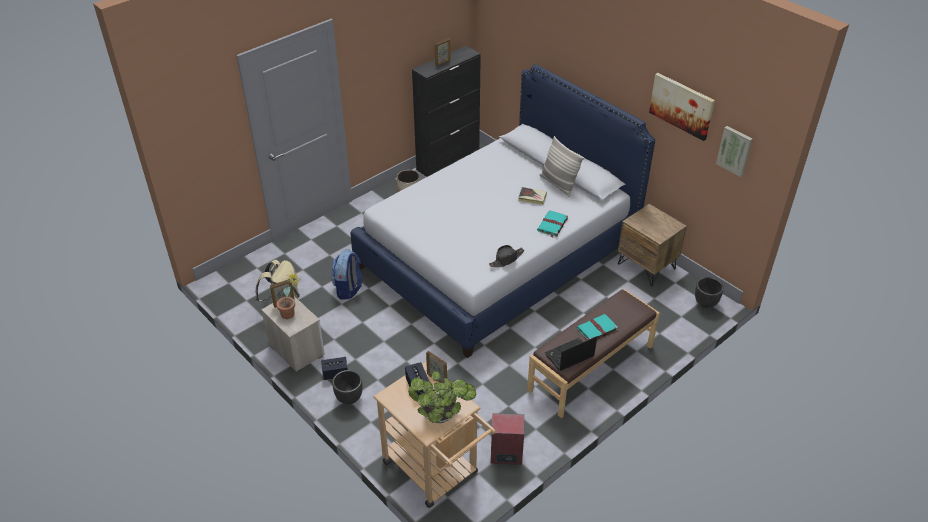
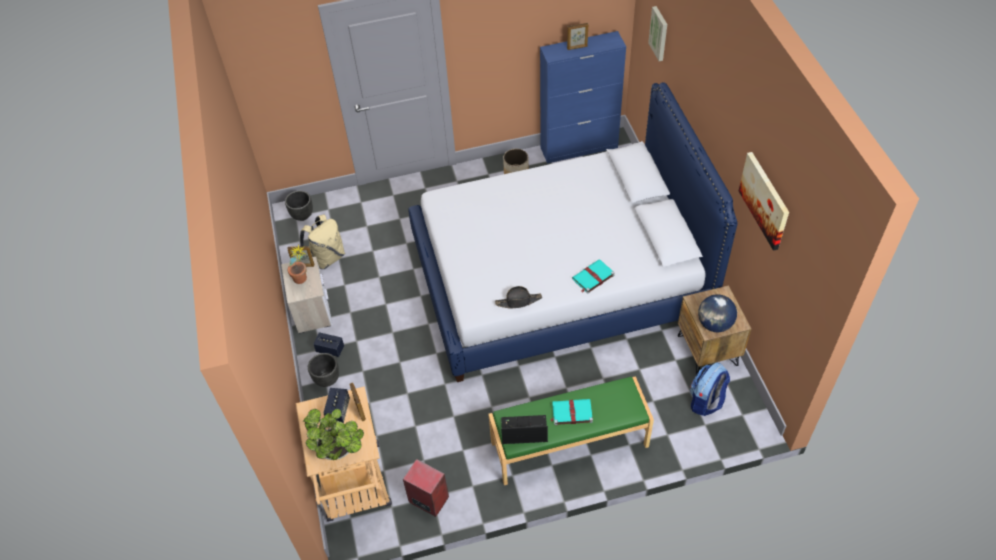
camera: 30 degrees right, 10 degrees up
backpack [331,249,362,300] -> backpack moved to [690,363,730,416]
black cabinet [412,46,481,177] -> blue cabinet [540,31,626,164]
book [518,187,547,205] -> none
brown bench [527,289,660,418] -> green bench [488,376,654,485]
pillow [540,136,584,197] -> none
black planter [695,277,724,308] -> black planter moved to [285,191,313,221]
picture [716,126,753,177] -> picture moved to [648,6,667,61]
none -> globe [698,294,737,332]

